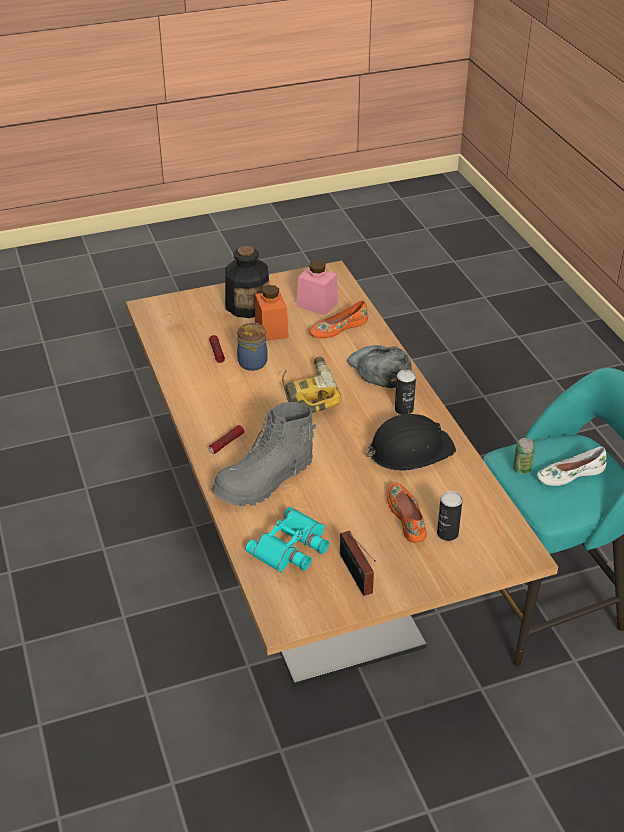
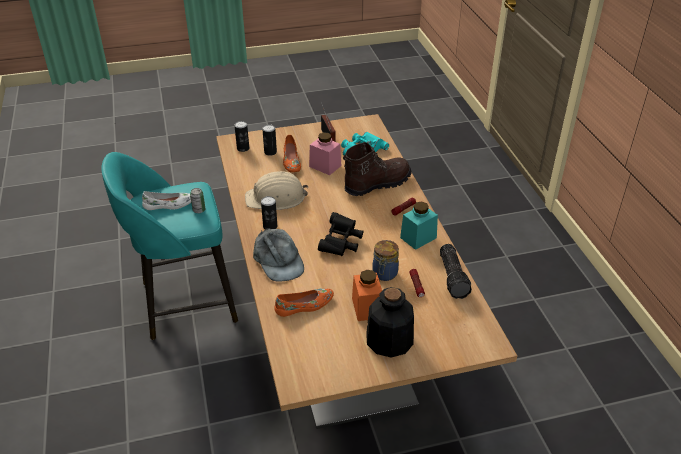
camera: 175 degrees left, 0 degrees up
grey boot [211,402,316,506] -> brown boot [343,142,412,196]
power drill [282,357,341,413] -> black binoculars [318,212,364,256]
pink jar [297,260,338,315] -> pink jar moved to [309,132,342,175]
black hard hat [366,414,456,471] -> beige hard hat [245,171,308,210]
none -> can [234,121,249,152]
none -> turquoise jar [400,201,438,250]
none -> flashlight [440,244,472,299]

